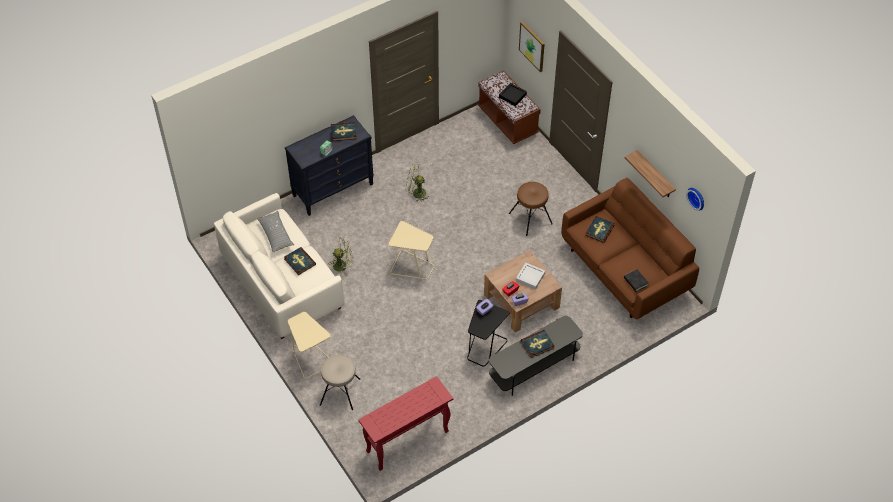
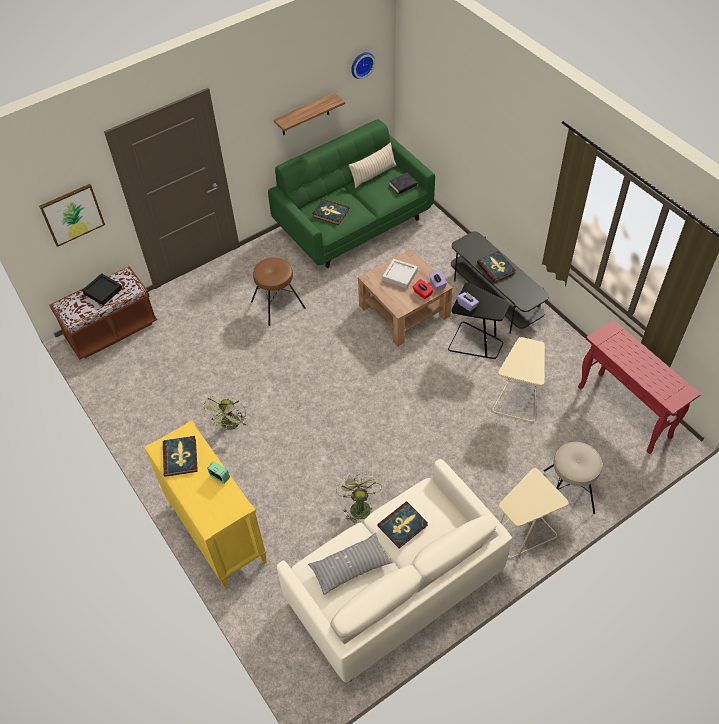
camera: 90 degrees left, 0 degrees up
black dresser [285,115,374,216] -> yellow dresser [144,420,267,589]
beige side table [389,221,434,279] -> beige side table moved to [493,337,545,422]
brown sofa [561,178,699,319] -> green sofa [268,119,435,268]
none -> beige pillow [349,142,397,188]

